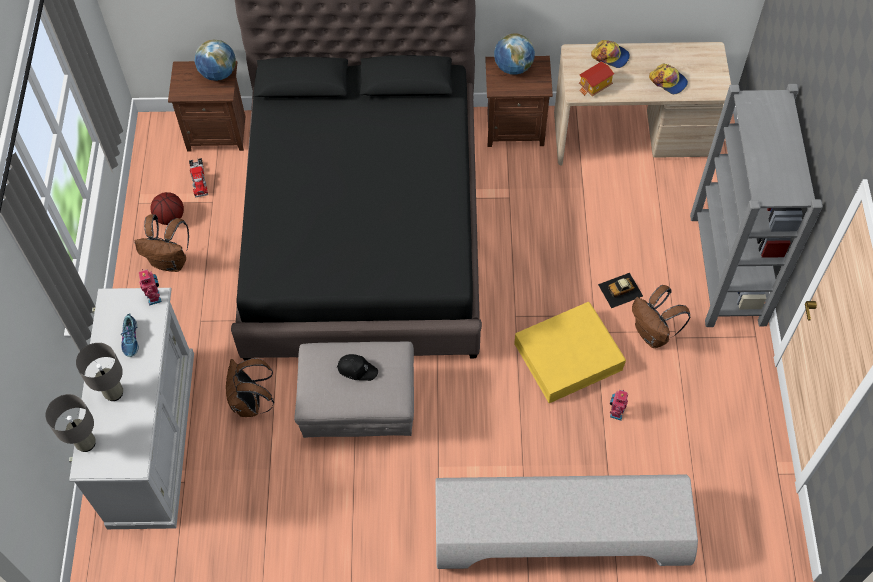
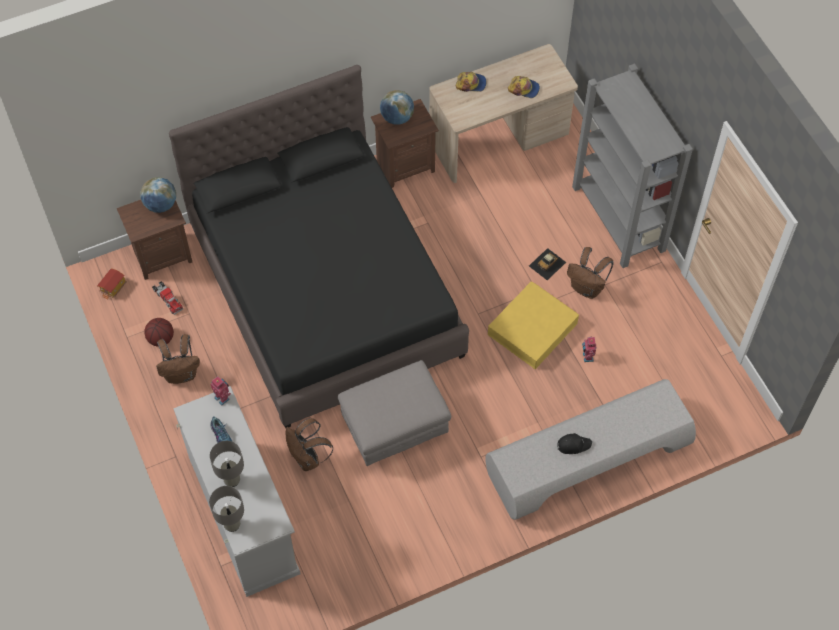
camera: 25 degrees left, 0 degrees up
black cap [337,354,378,381] -> black cap moved to [557,433,592,454]
toy house [579,61,614,96] -> toy house moved to [97,268,127,300]

